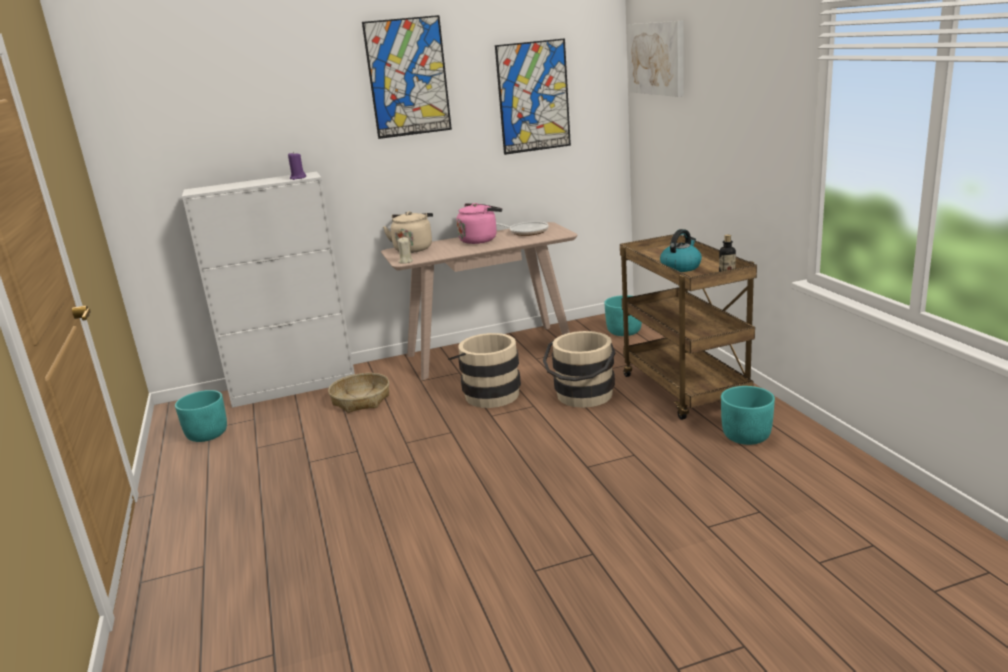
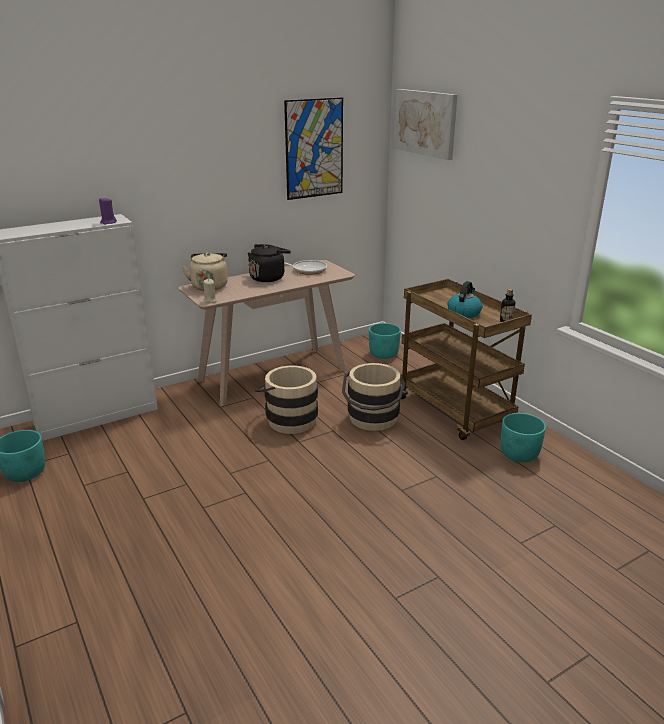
camera: 15 degrees left, 5 degrees up
basket [328,373,389,413] -> none
picture [362,15,452,139] -> none
pink kettle [456,203,502,244] -> black kettle [248,244,291,282]

